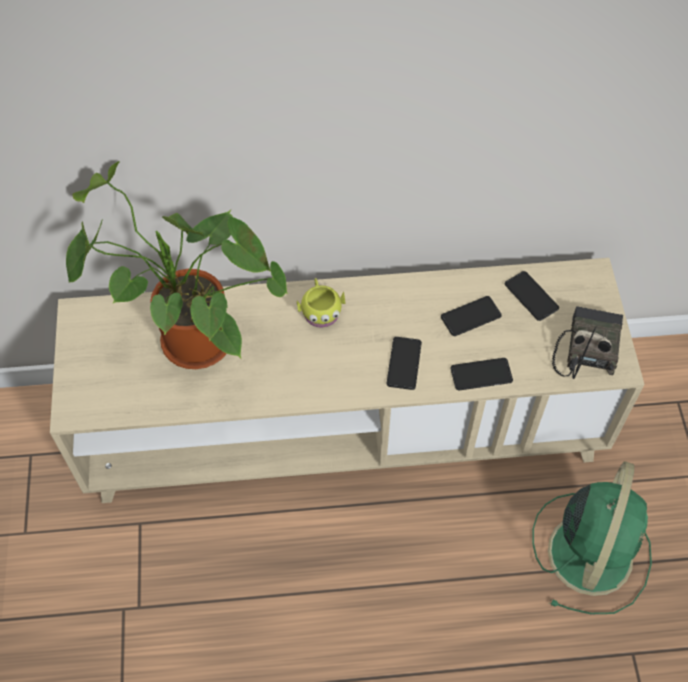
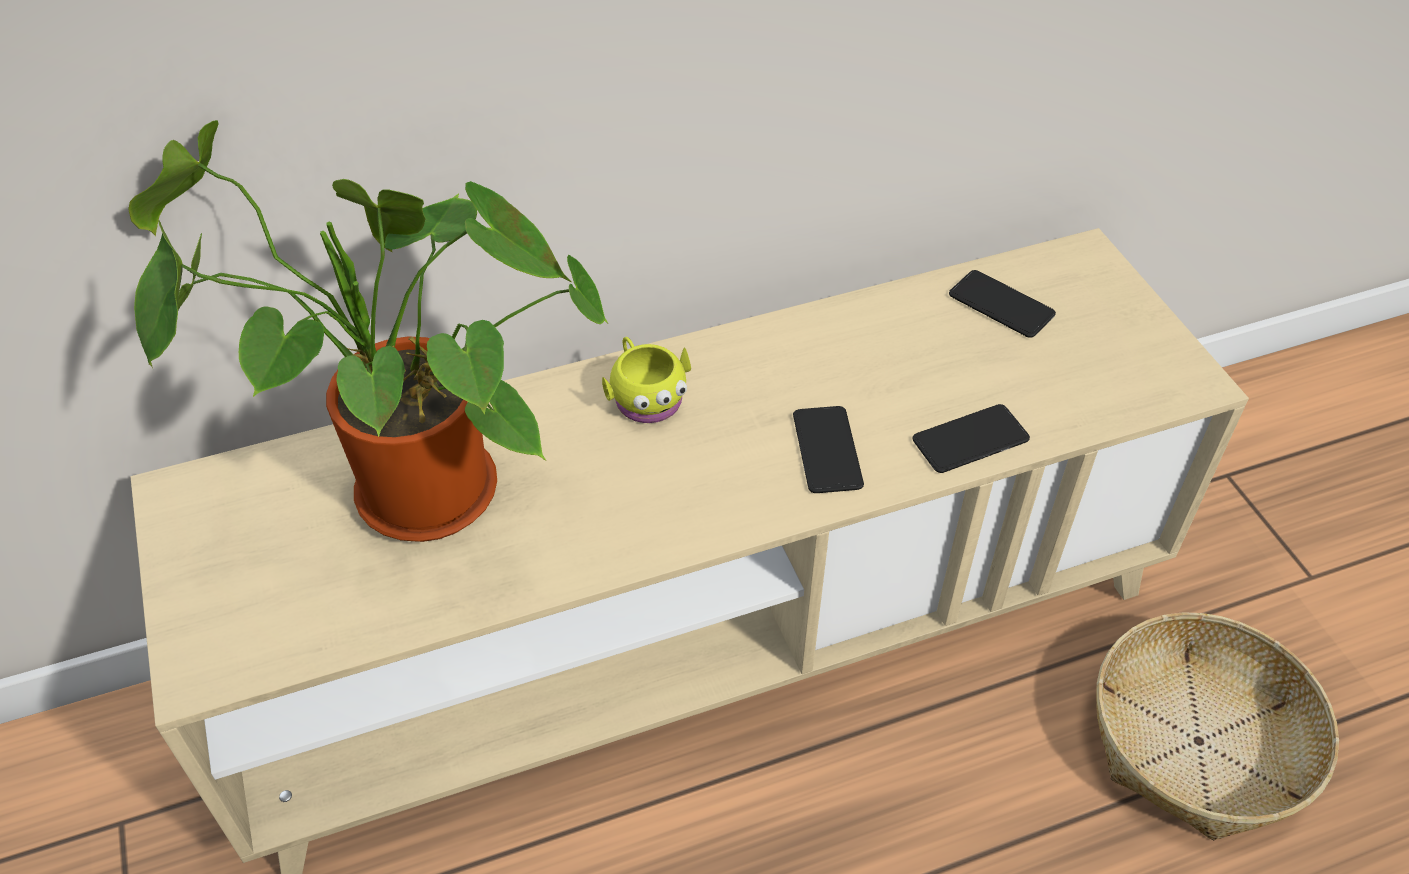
camera: 15 degrees left, 10 degrees down
phone [441,296,502,336] -> none
green fan [532,461,652,614] -> basket [1096,612,1339,841]
radio [552,306,623,379] -> none

